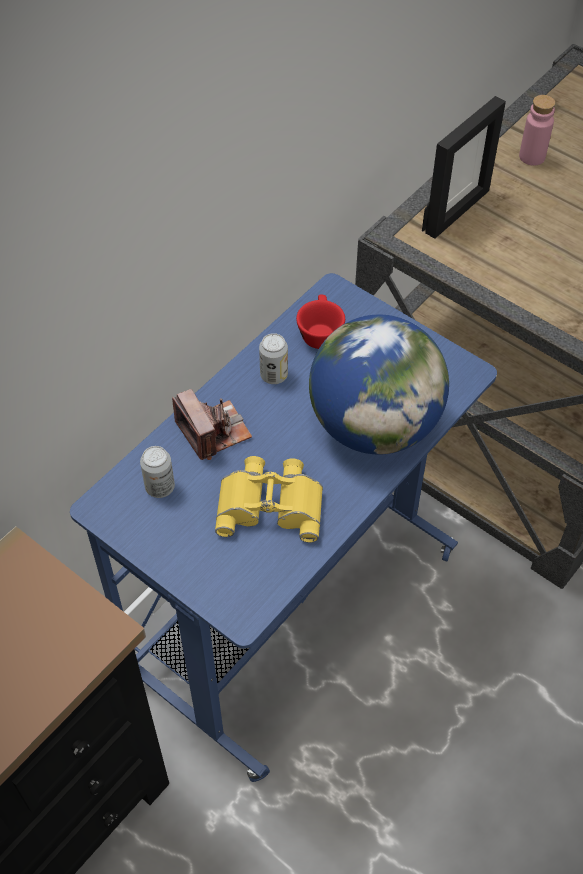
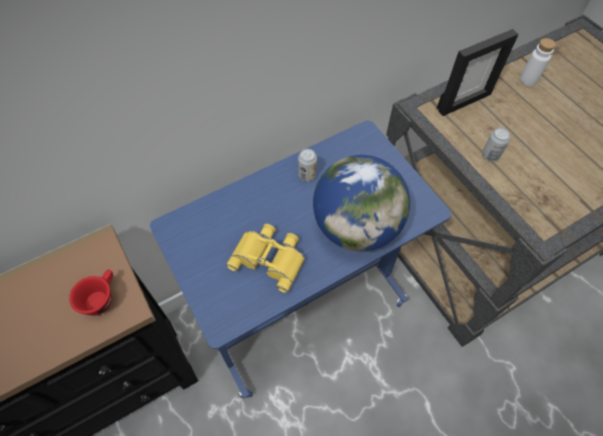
camera: 20 degrees right, 5 degrees up
can [140,446,175,498] -> can moved to [482,128,510,162]
camera [172,389,252,460] -> none
red cup [296,294,345,349] -> red cup moved to [69,270,113,316]
pink bottle [519,95,555,165] -> white bottle [520,38,556,86]

